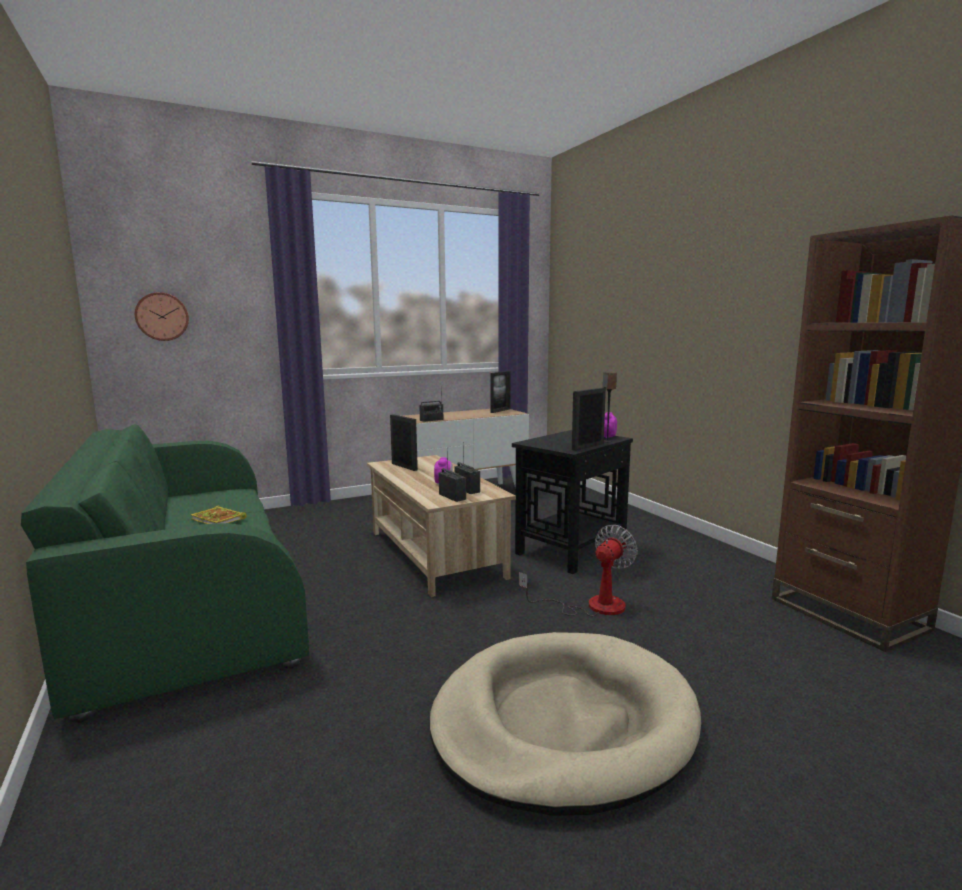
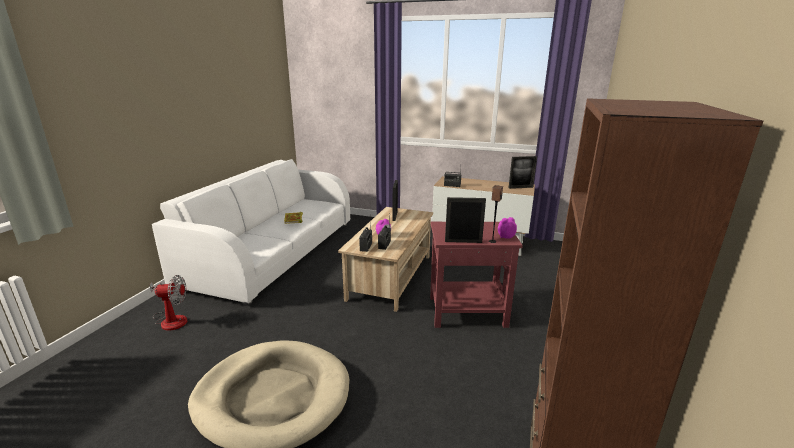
camera: 45 degrees right, 10 degrees up
green sofa [21,424,309,723] -> white sofa [152,159,350,306]
wall clock [135,292,189,341] -> none
black side table [512,430,633,574] -> red side table [430,222,523,328]
fan [519,525,638,617] -> fan moved to [150,275,187,331]

